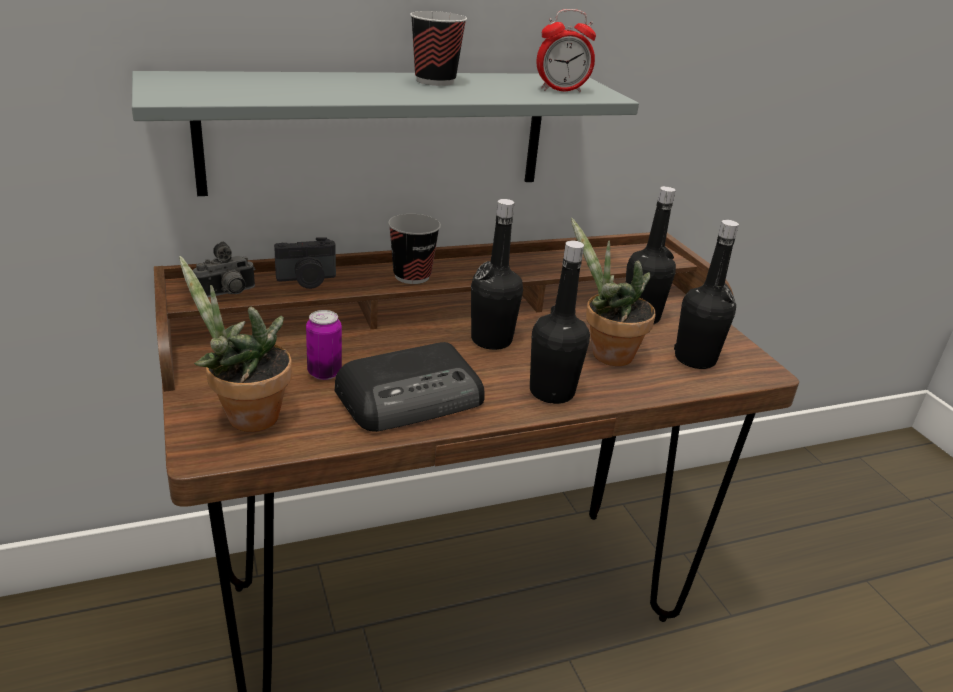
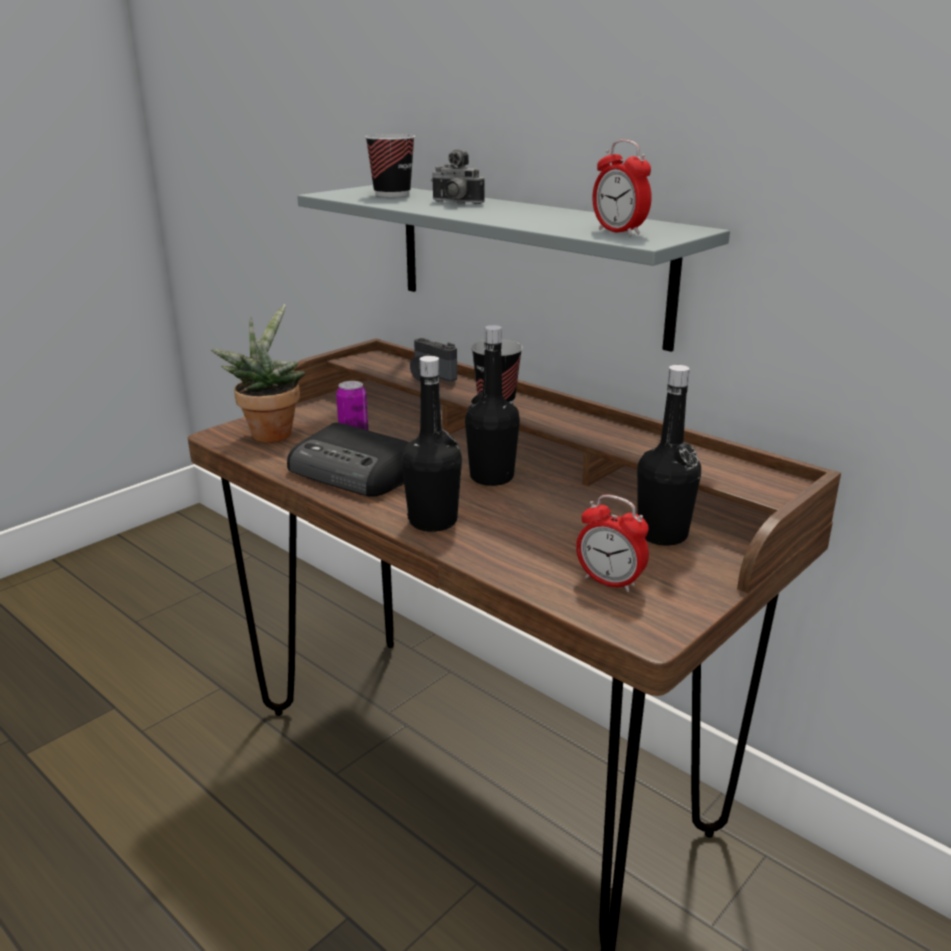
camera: 65 degrees right, 5 degrees down
camera [193,242,255,297] -> camera moved to [431,149,485,204]
cup [410,11,467,86] -> cup moved to [365,134,415,197]
potted plant [571,217,656,366] -> none
black bottle [674,220,739,369] -> alarm clock [576,495,649,592]

